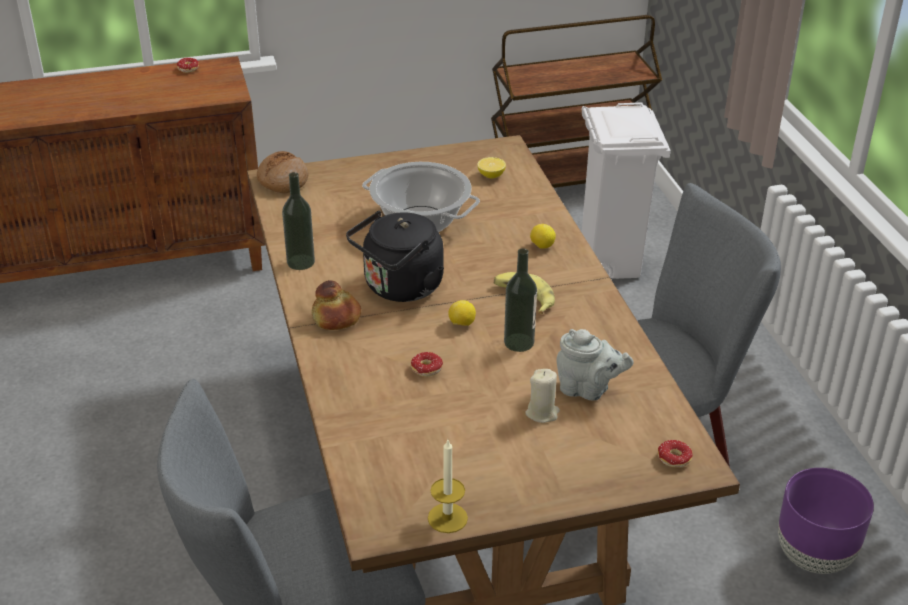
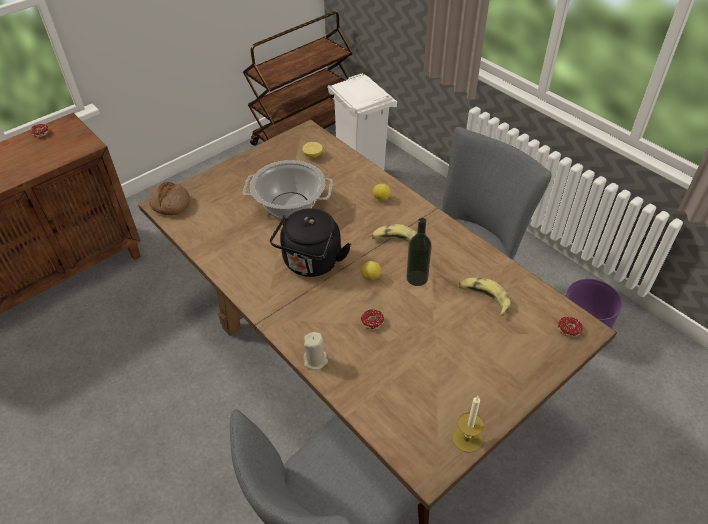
camera: 25 degrees left, 10 degrees up
bottle [282,172,315,270] -> none
bread [311,280,361,330] -> none
beige candle [525,369,560,423] -> beige candle moved to [304,332,328,370]
grey teapot [556,329,634,401] -> banana [459,278,510,316]

